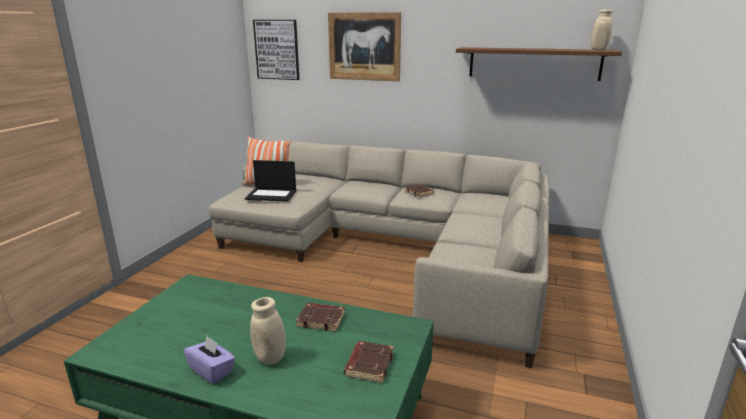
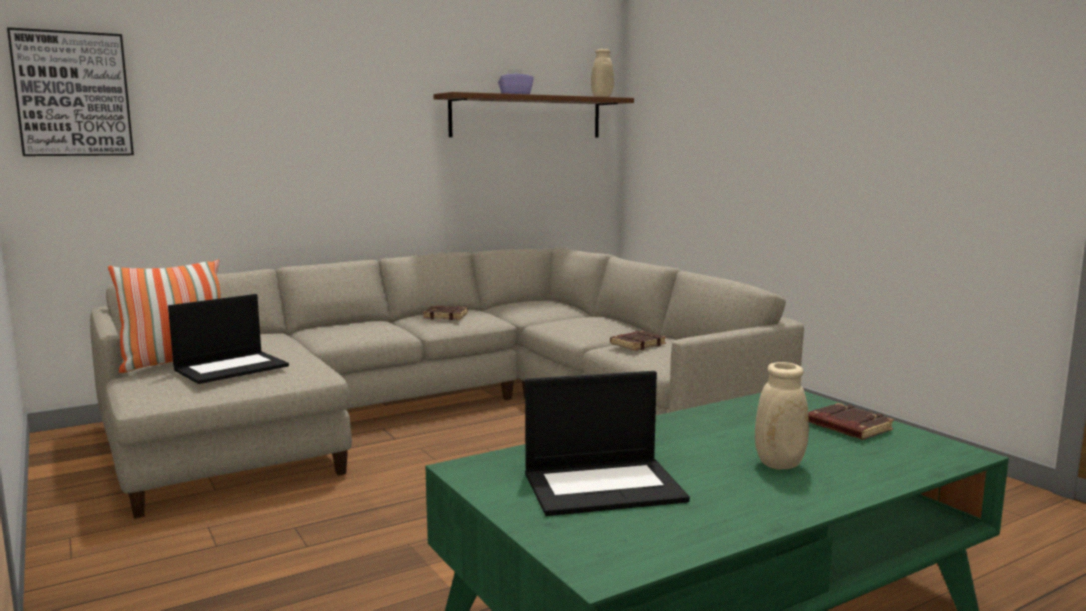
camera: 50 degrees left, 10 degrees down
purple tissue box [184,336,235,384] -> purple tissue box moved to [498,69,534,94]
brown book [296,303,345,331] -> brown book moved to [610,331,666,350]
picture [328,12,401,81] -> none
none -> laptop [525,371,690,516]

